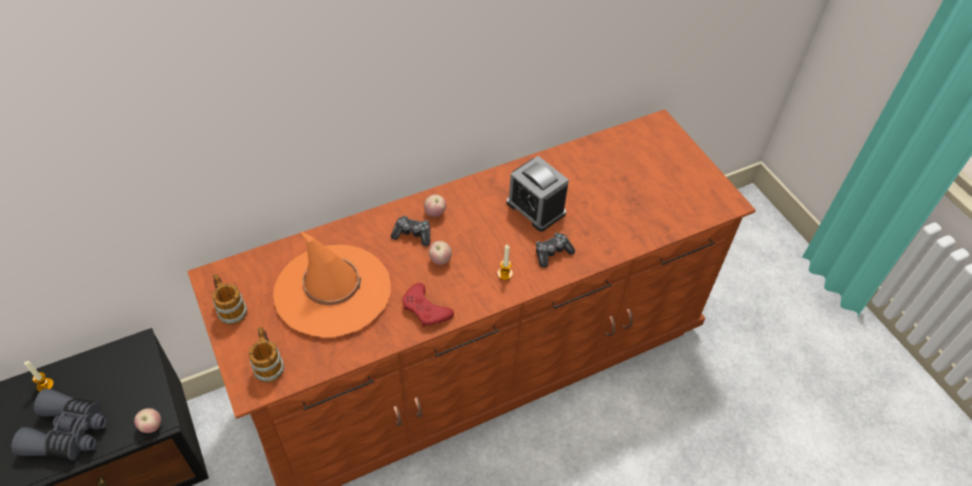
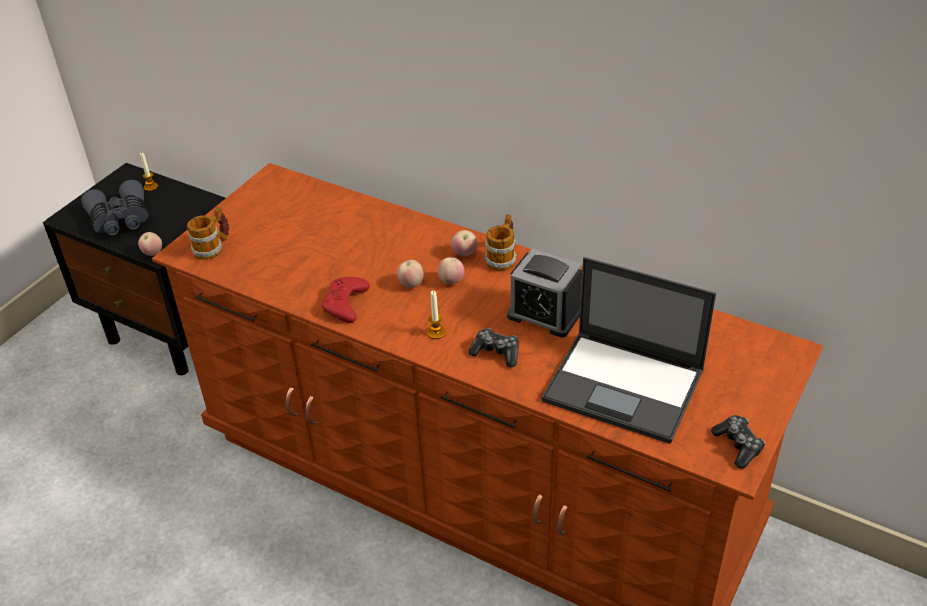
camera: 60 degrees right, 10 degrees down
mug [212,274,248,325] -> mug moved to [484,214,517,271]
orange hat [273,231,391,338] -> none
game controller [391,216,430,246] -> game controller moved to [711,415,765,469]
alarm clock [507,156,569,232] -> alarm clock turned 75 degrees counterclockwise [507,248,582,338]
none -> apple [438,257,464,284]
none -> laptop [541,257,716,444]

